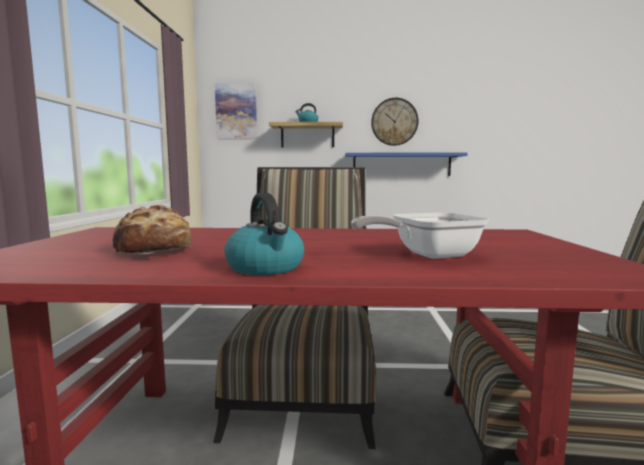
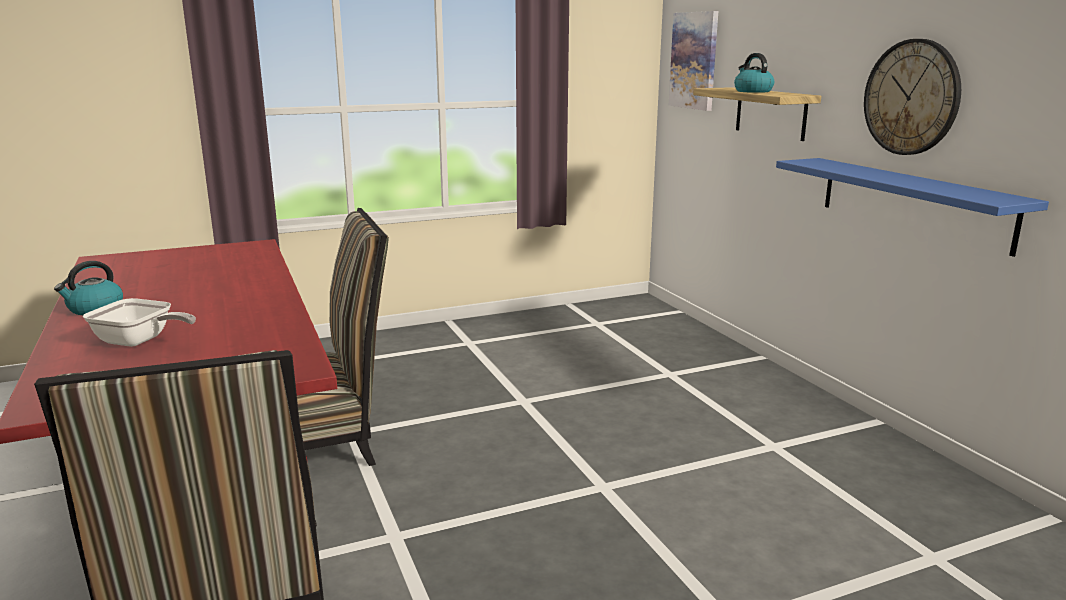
camera: 65 degrees right, 10 degrees up
bread [112,205,192,255] -> none
frying pan [351,213,489,259] -> frying pan turned 150 degrees clockwise [83,298,196,347]

